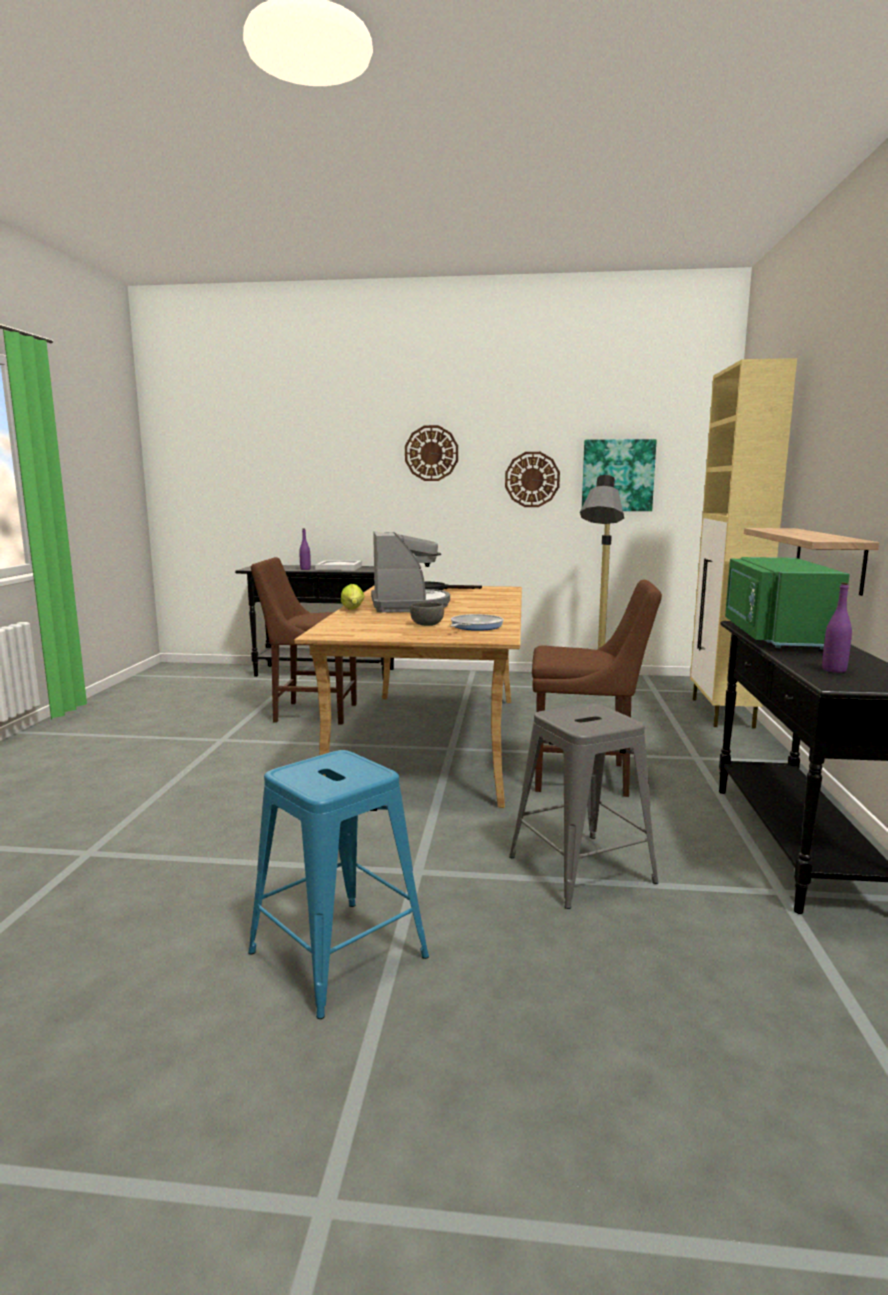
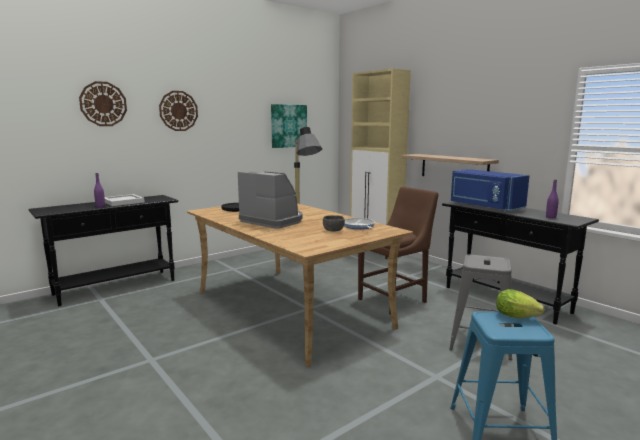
camera: 45 degrees left, 0 degrees up
brown chair [251,557,357,725] -> none
lettuce [341,584,365,609] -> lettuce moved to [496,289,545,318]
wall clock [505,452,560,507] -> wall clock moved to [79,81,127,126]
green microwave [725,557,850,650] -> blue microwave [451,169,529,212]

